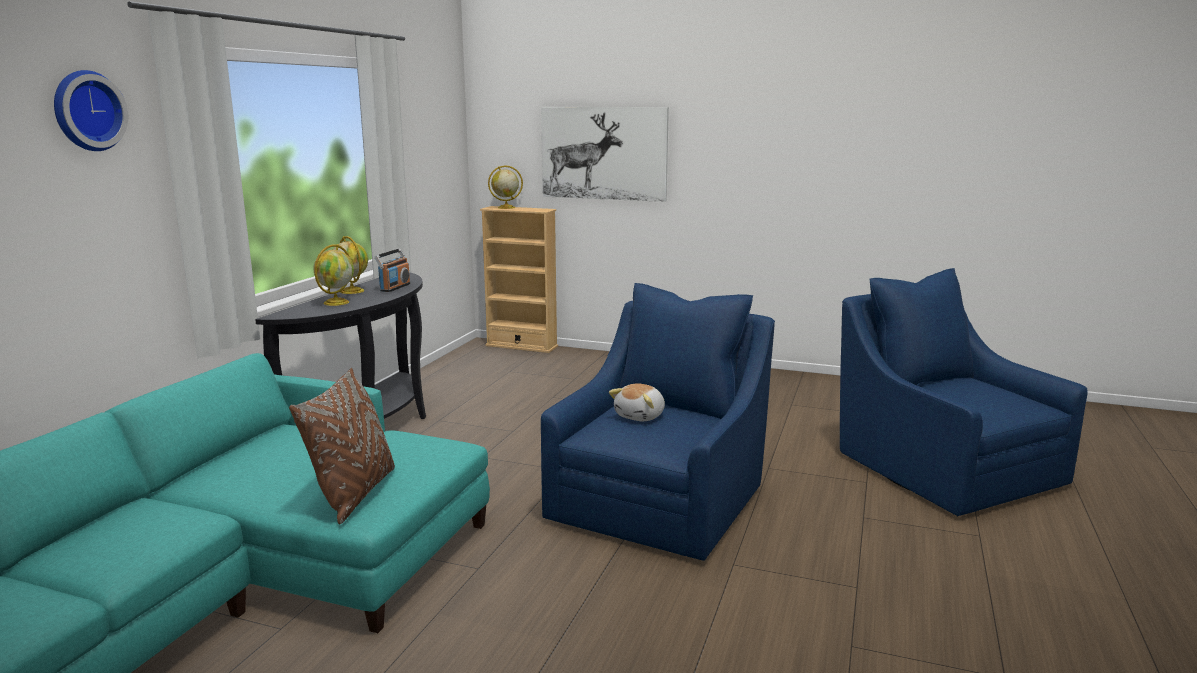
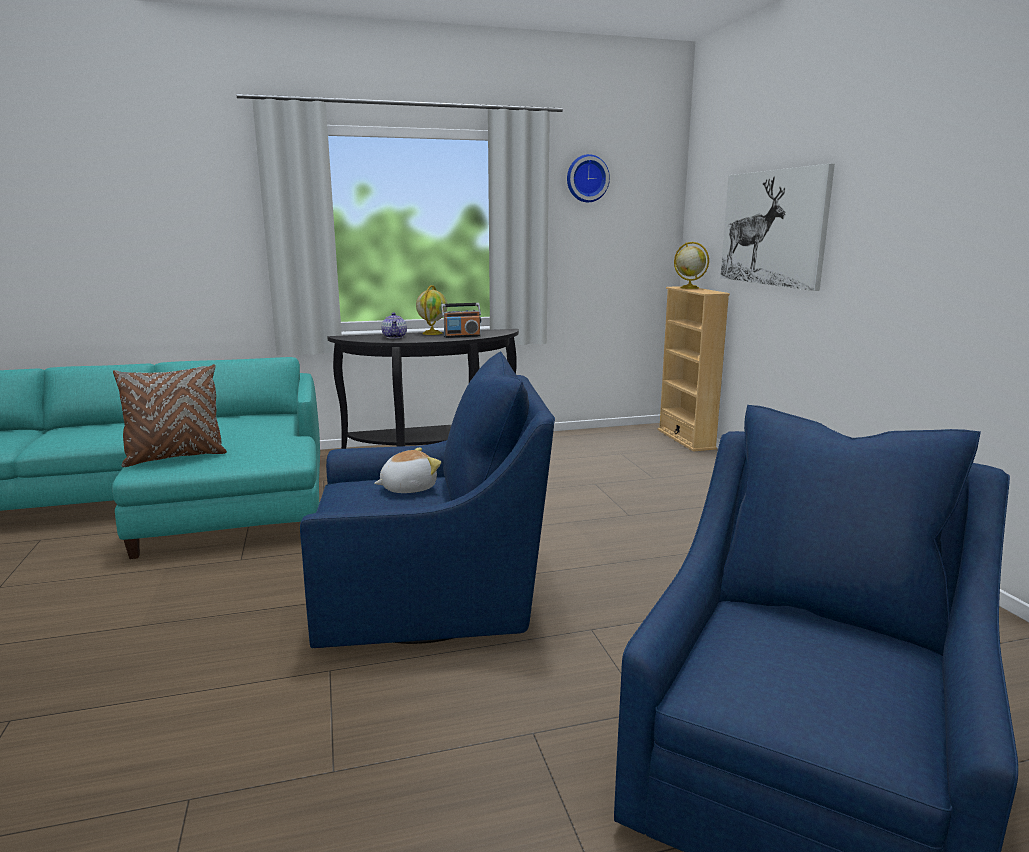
camera: 55 degrees right, 0 degrees up
wall clock [54,70,128,151] -> wall clock moved to [567,154,610,202]
globe [313,244,354,306] -> teapot [381,312,407,339]
plush toy [609,383,665,421] -> plush toy turned 150 degrees clockwise [374,447,441,493]

